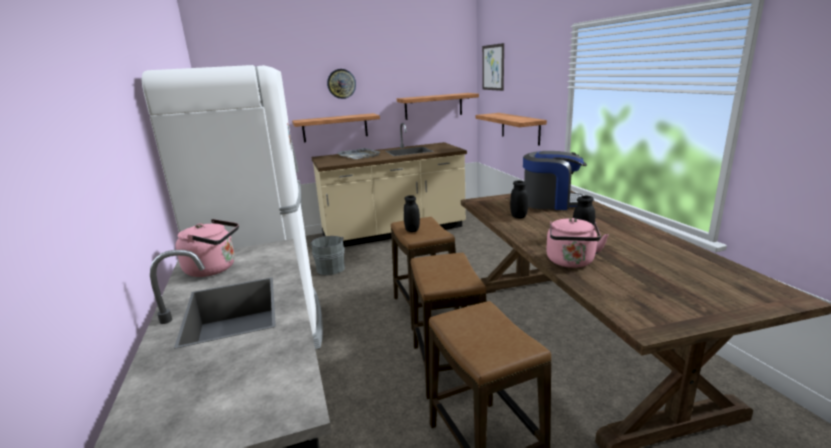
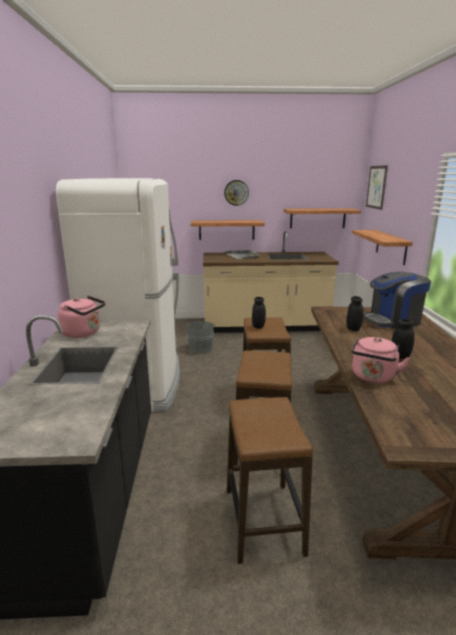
camera: 15 degrees right, 0 degrees up
coffee machine [523,151,587,210] -> coffee machine turned 135 degrees clockwise [363,272,431,329]

